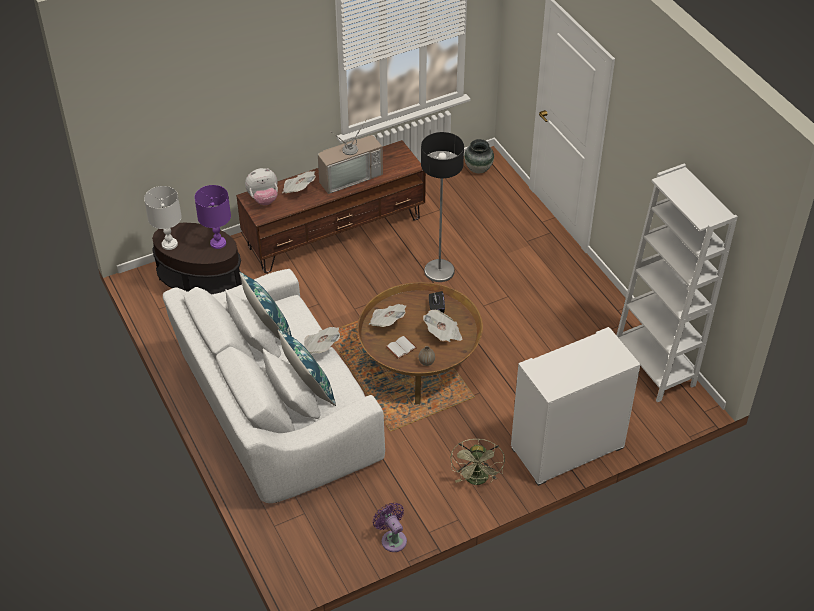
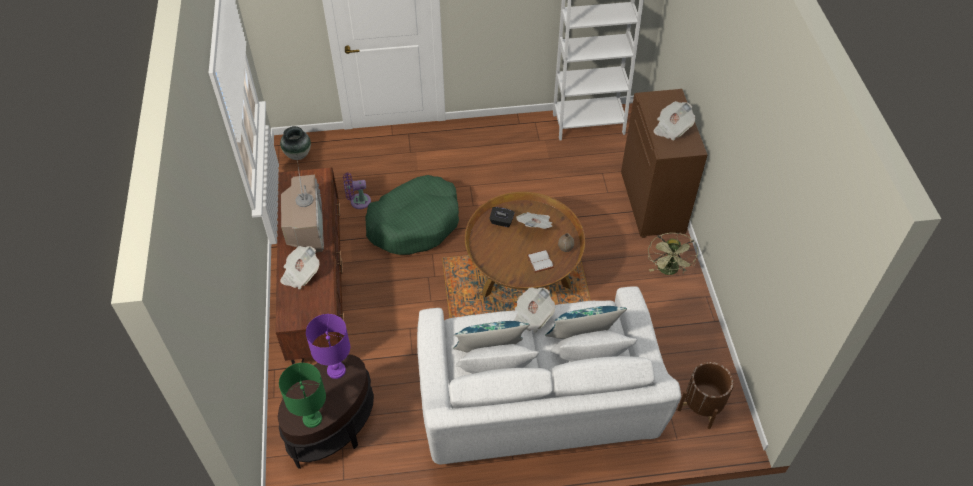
camera: 70 degrees left, 5 degrees up
white table lamp [144,186,182,250] -> green table lamp [279,363,326,428]
plush toy [245,168,278,205] -> none
newspaper [369,304,406,327] -> newspaper moved to [653,101,695,140]
purple fan [373,502,407,552] -> purple fan moved to [343,173,371,209]
floor lamp [421,132,464,282] -> green dog bed [365,175,459,255]
green fan [450,439,505,485] -> green fan turned 75 degrees clockwise [648,233,698,275]
white cabinet [511,327,641,486] -> brown cabinet [621,89,708,238]
none -> brown planter [678,362,734,429]

